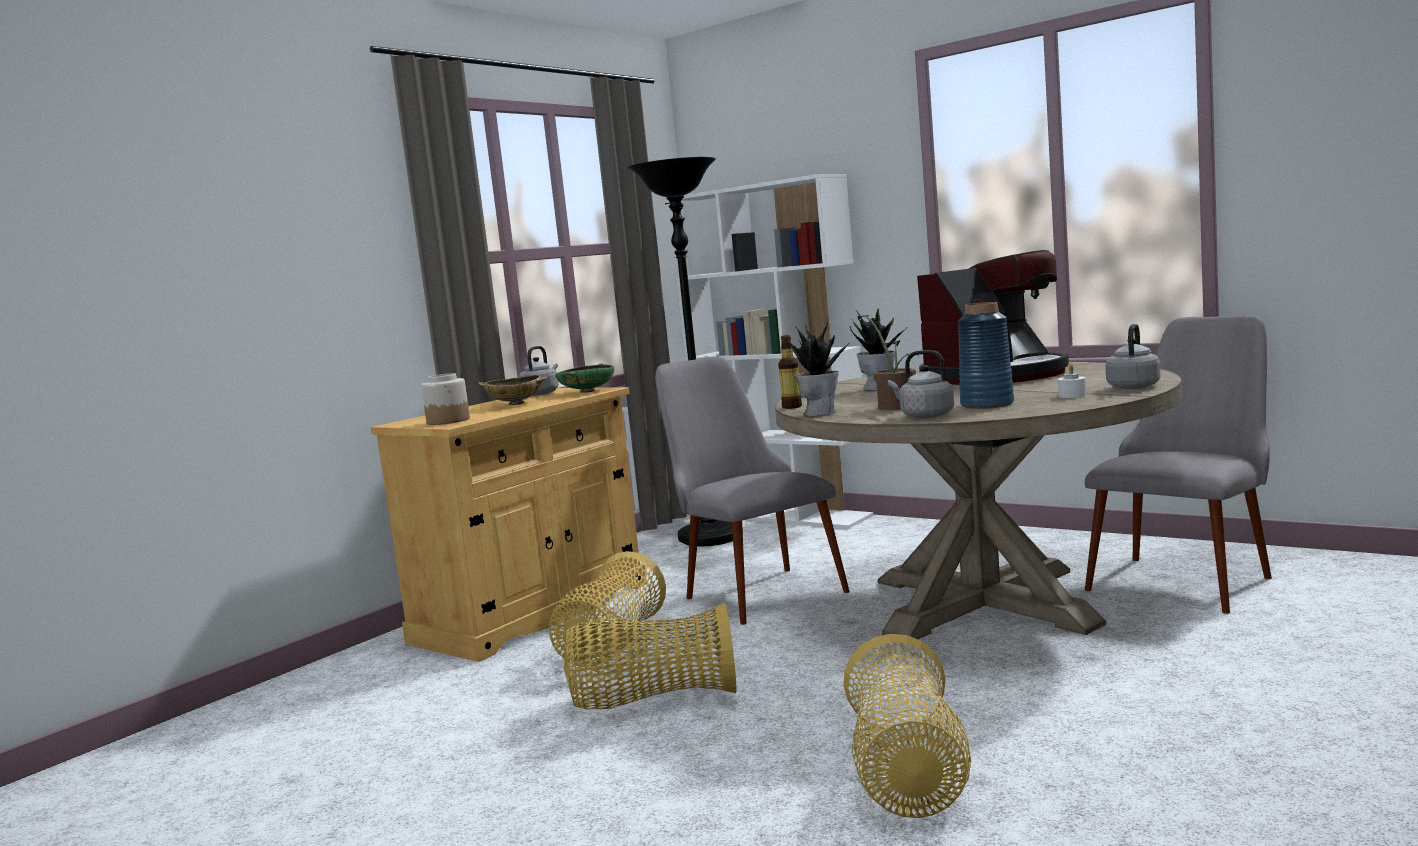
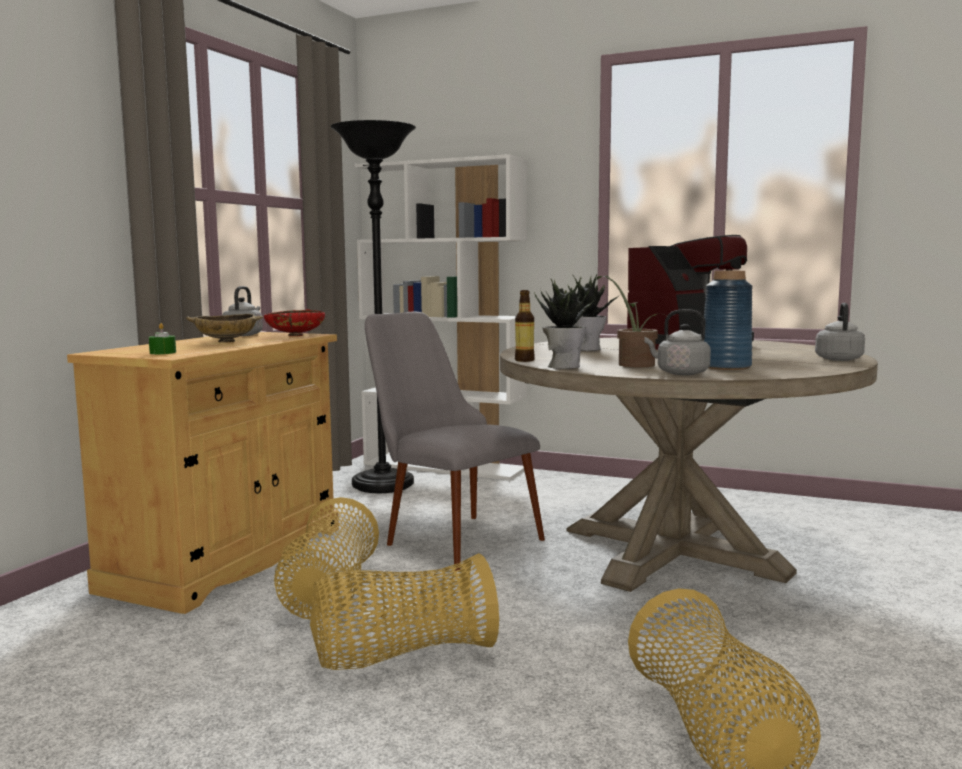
camera: 15 degrees left, 0 degrees up
jar [421,373,470,425] -> green candle [149,323,176,354]
green bowl [555,363,614,393] -> red bowl [264,309,325,336]
white candle [1058,364,1087,398] -> none
grey chair [1085,315,1272,614] -> none

